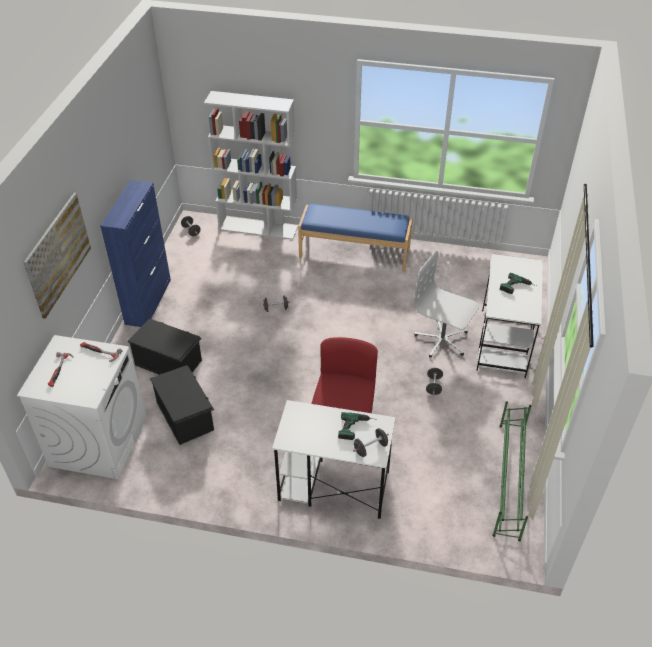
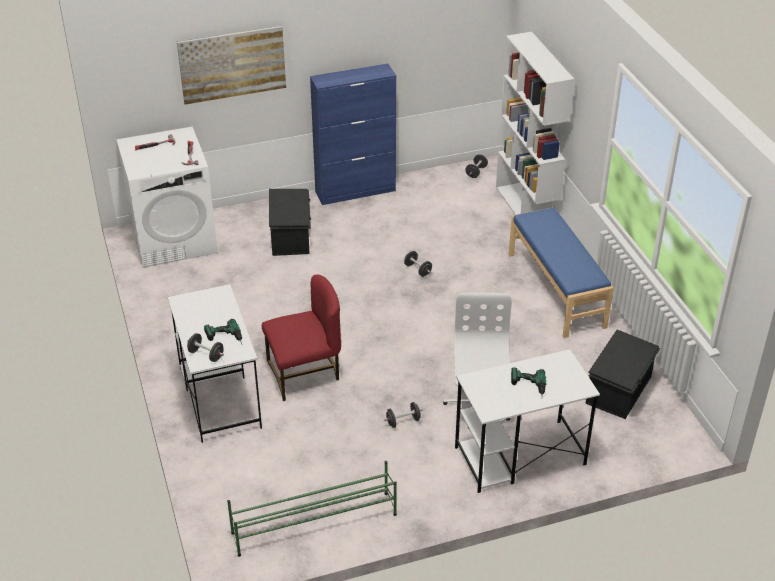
camera: 60 degrees right, 5 degrees down
black storage box [150,365,214,445] -> black storage box moved to [585,329,660,419]

